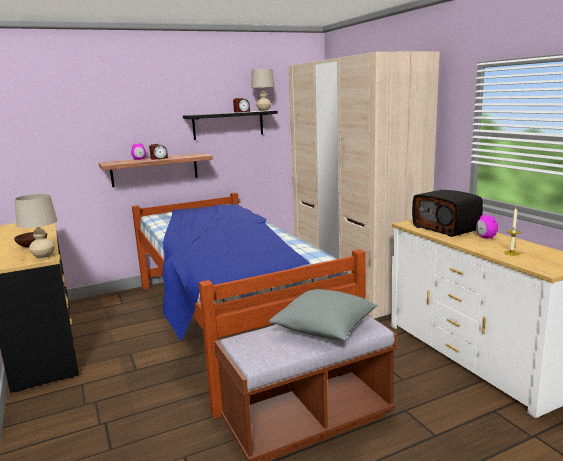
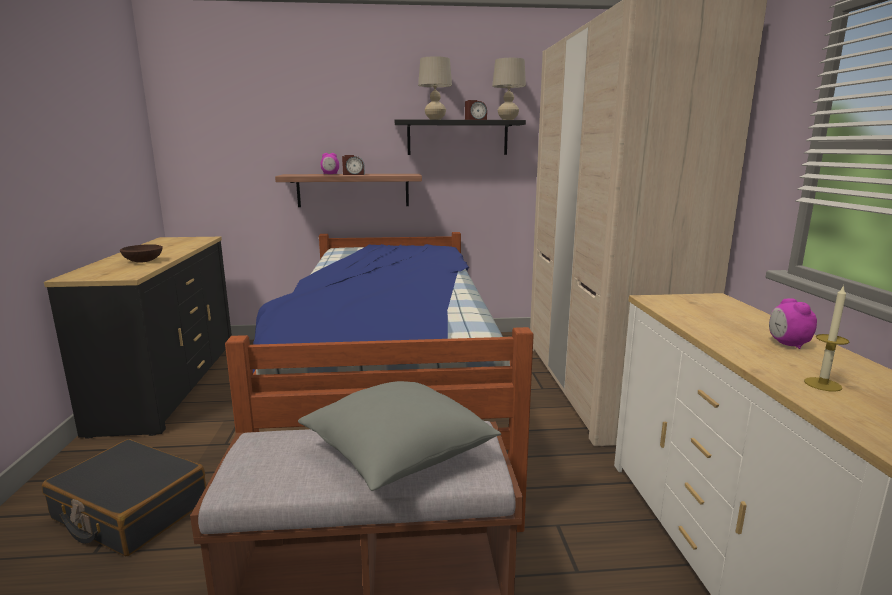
camera: 20 degrees right, 0 degrees up
beige table lamp [14,194,57,259] -> beige table lamp moved to [418,56,452,120]
radio [412,190,483,237] -> none
none -> black suitcase [42,439,206,556]

